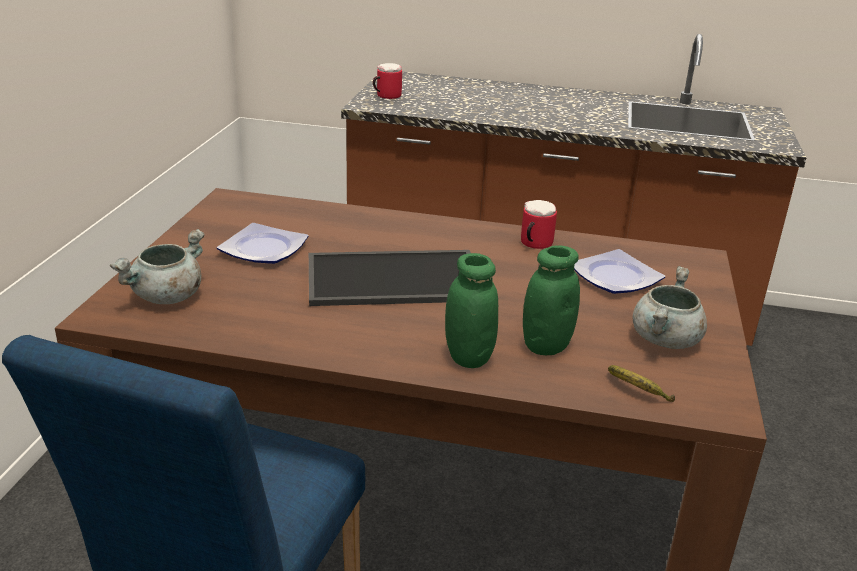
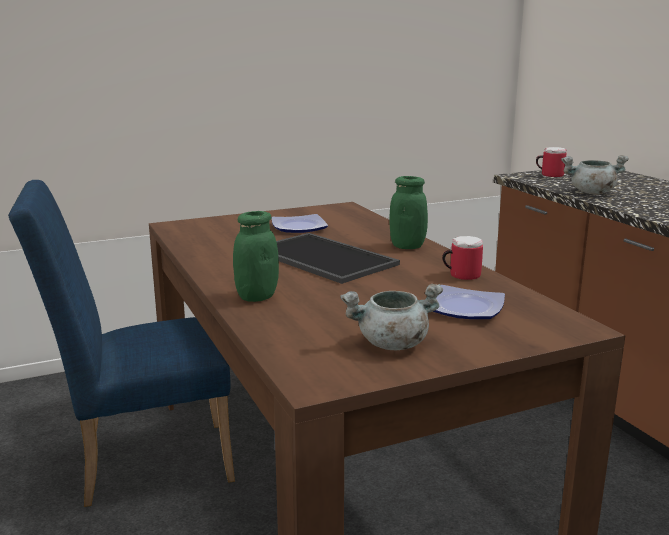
camera: 55 degrees right, 10 degrees down
grey cooking pot [110,229,205,304] -> grey cooking pot moved to [561,155,629,194]
green jar [523,246,580,355] -> green jar moved to [389,176,428,249]
banana [608,365,675,402] -> none

